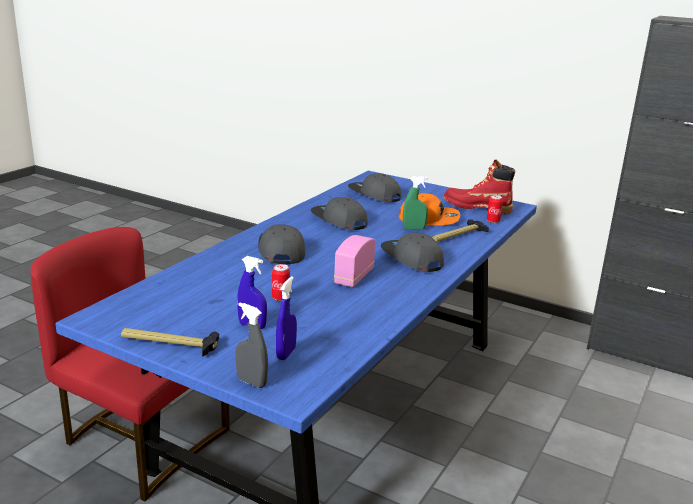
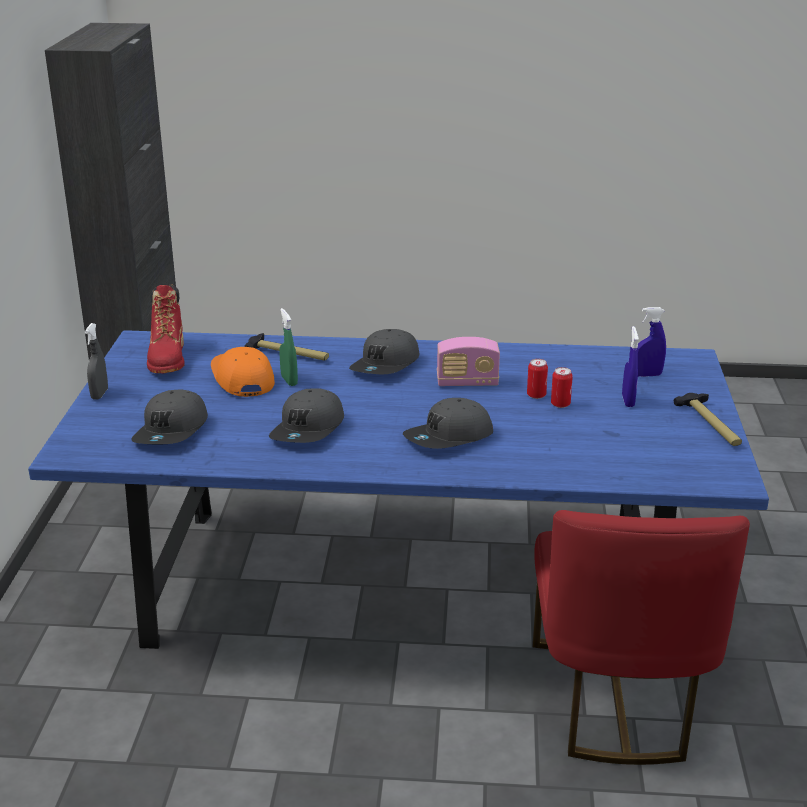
camera: 115 degrees left, 5 degrees up
grey spray bottle [236,302,268,388] -> grey spray bottle moved to [85,323,108,400]
can [487,195,503,223] -> can moved to [527,359,548,399]

